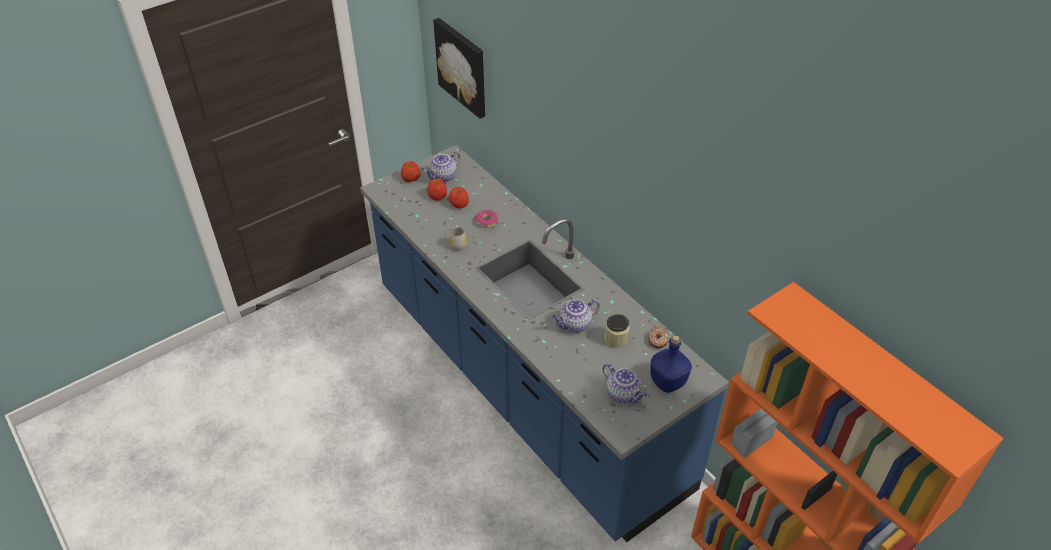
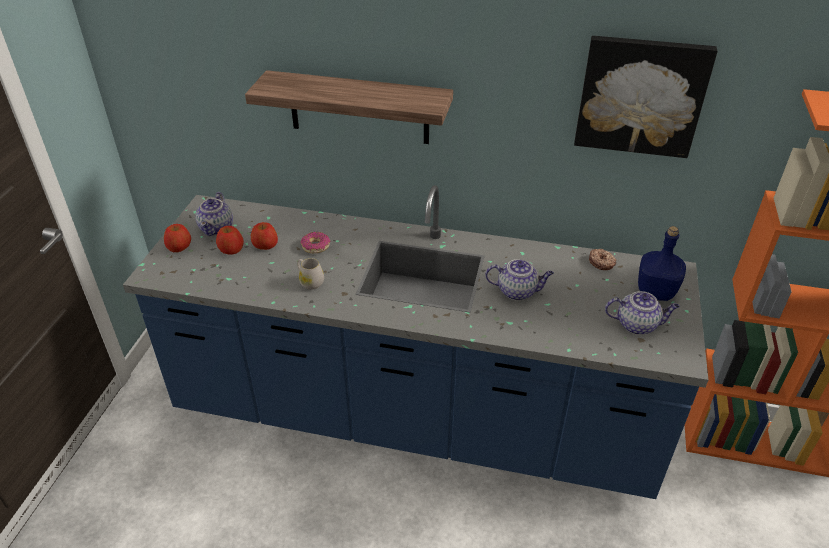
camera: 40 degrees left, 5 degrees down
picture [433,18,485,119] -> picture moved to [574,36,718,158]
teapot [552,299,600,333] -> teapot turned 105 degrees counterclockwise [485,259,554,300]
jar [604,314,630,348] -> none
none -> shelf [245,70,453,144]

